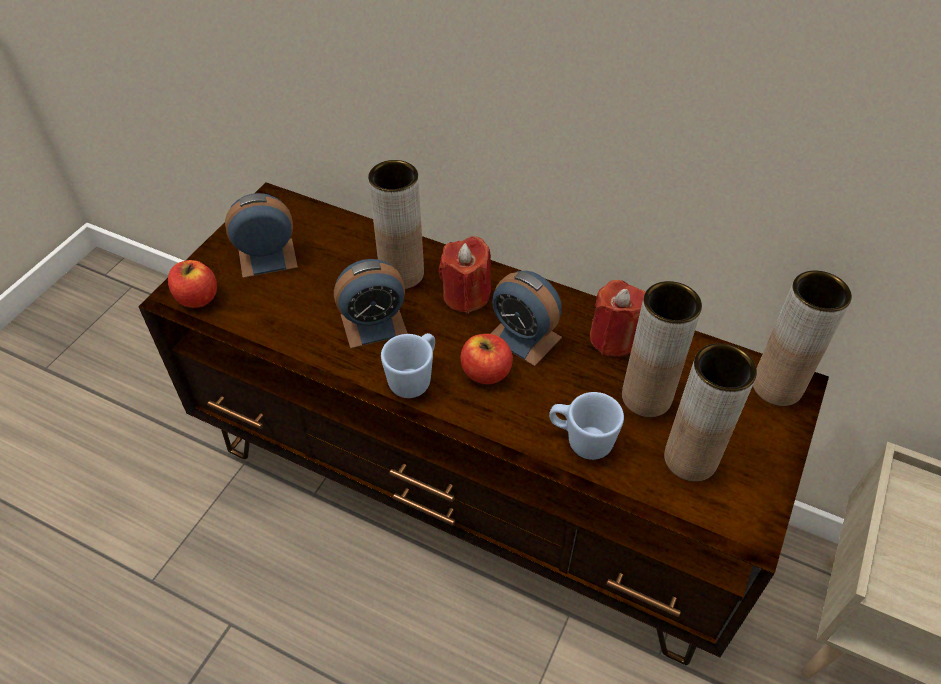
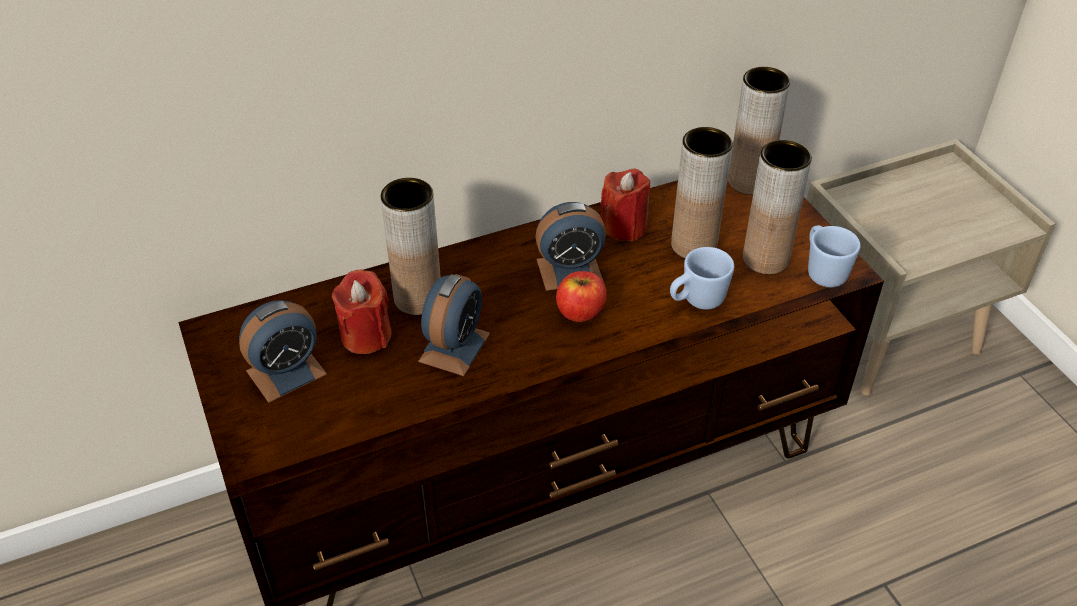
camera: 50 degrees left, 5 degrees down
apple [168,260,217,308] -> none
alarm clock [225,193,298,278] -> alarm clock turned 150 degrees counterclockwise [239,300,327,403]
blue mug [381,333,435,398] -> blue mug moved to [808,225,861,287]
red candle [439,236,491,314] -> red candle moved to [332,270,392,354]

